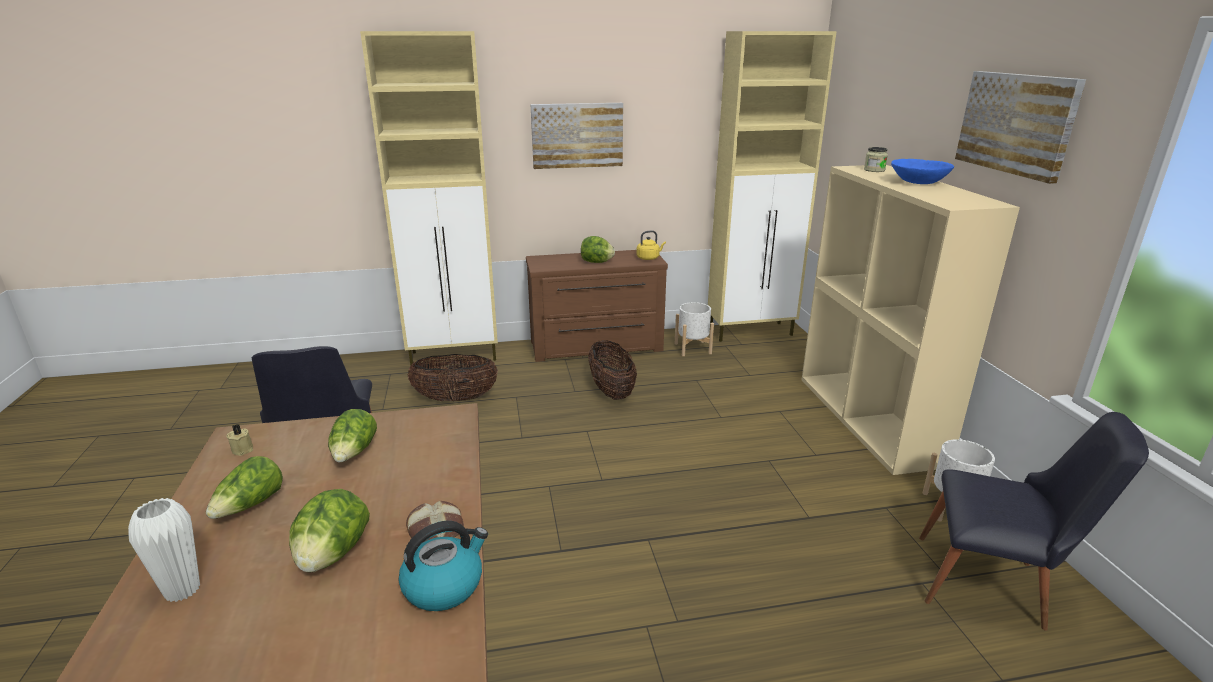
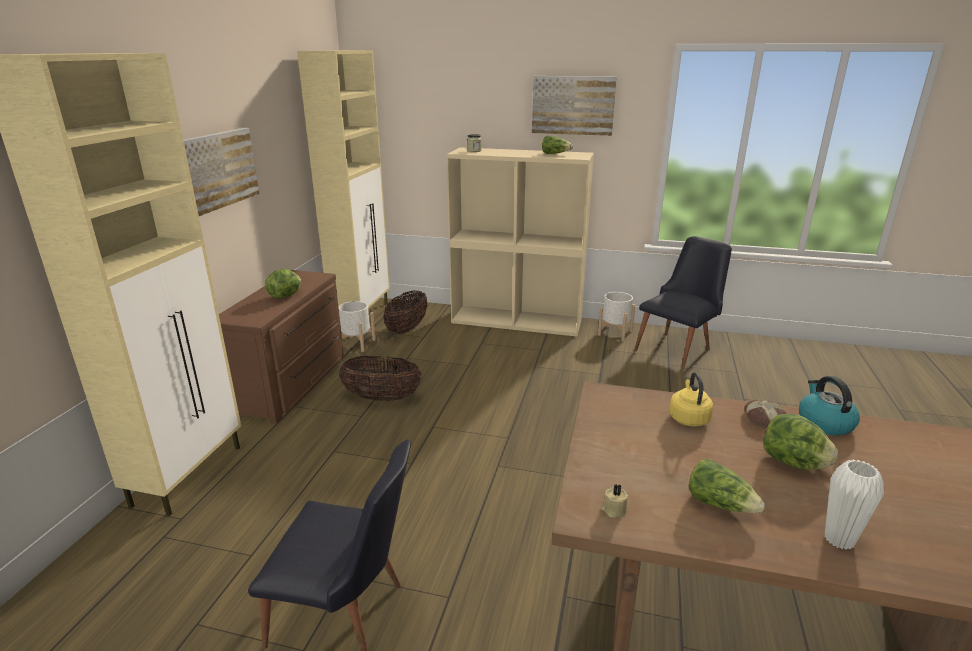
camera: 65 degrees left, 0 degrees up
lettuce [328,409,377,462] -> lettuce moved to [542,135,573,154]
basket [408,354,498,402] -> basket moved to [383,291,427,334]
yellow kettle [637,231,666,260] -> yellow kettle moved to [669,372,713,427]
blue bowl [891,159,954,184] -> none

